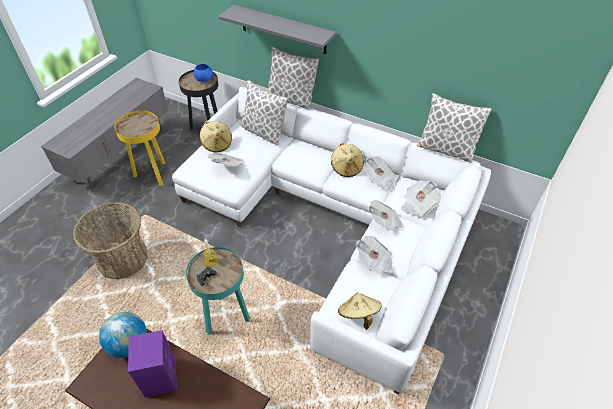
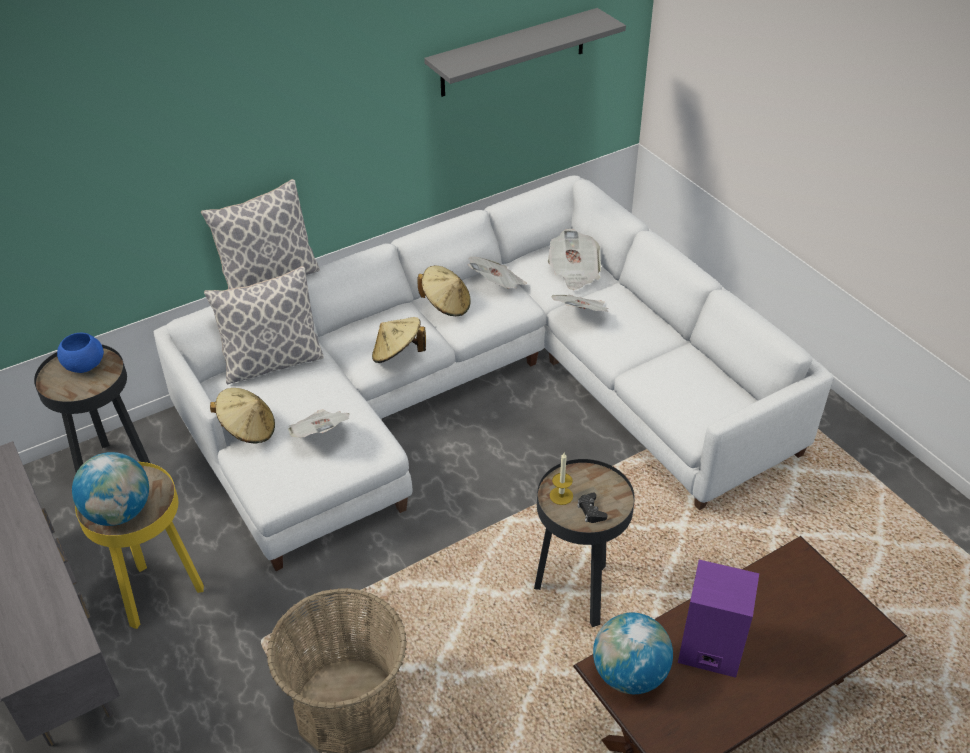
camera: 60 degrees left, 5 degrees down
turquoise side table [186,247,250,335] -> black side table [534,459,635,627]
grey shelf [218,5,336,54] -> grey shelf moved to [424,8,626,97]
beige hat [338,292,381,330] -> beige hat moved to [372,317,426,363]
newspaper [356,236,393,274] -> none
pillow [417,93,491,163] -> none
none -> globe [72,452,149,526]

